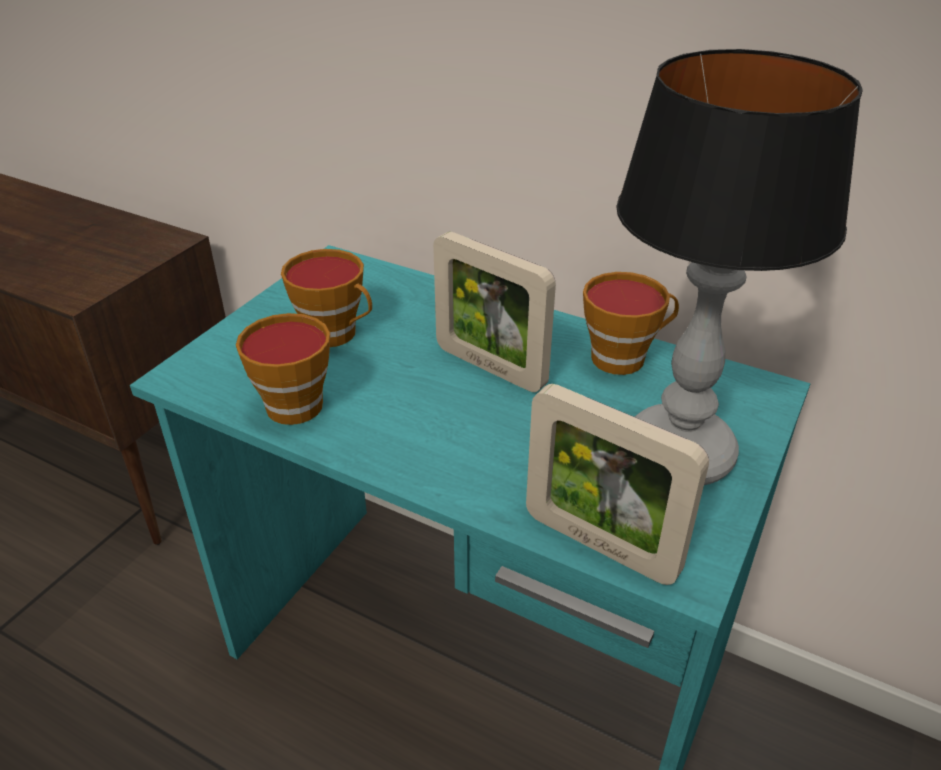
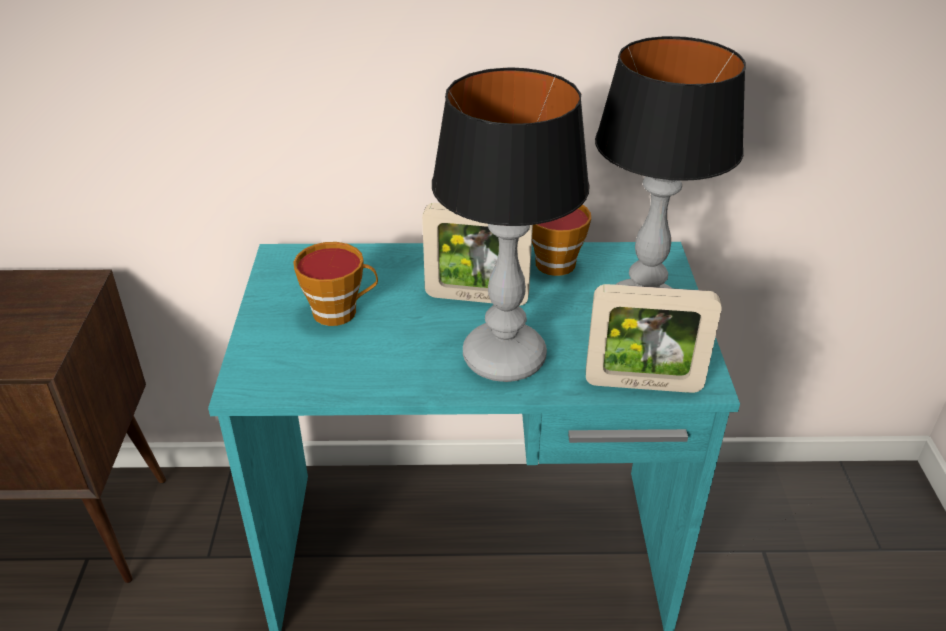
camera: 30 degrees left, 0 degrees up
cup [236,313,330,425] -> none
none -> table lamp [432,67,590,382]

